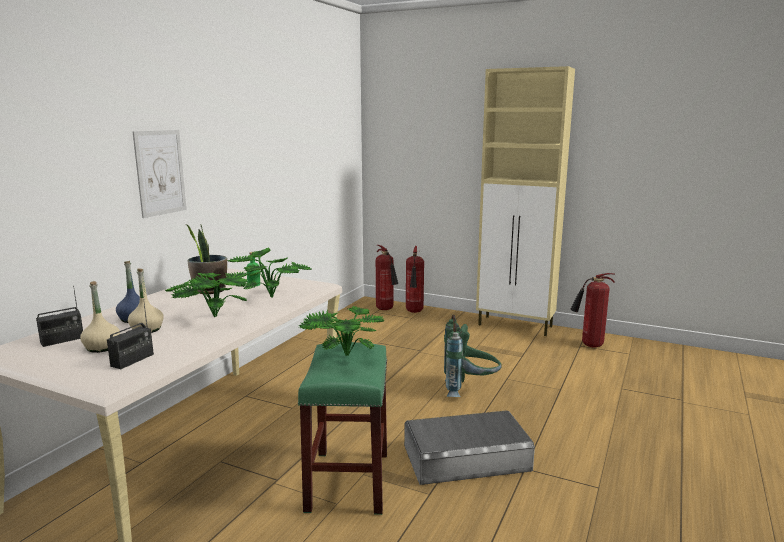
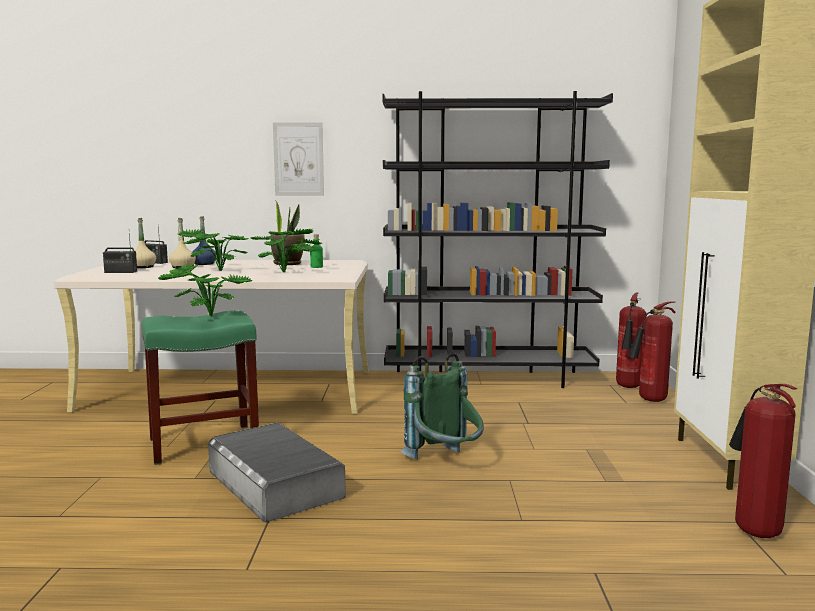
camera: 65 degrees right, 5 degrees down
none -> black bookcase [382,91,613,388]

